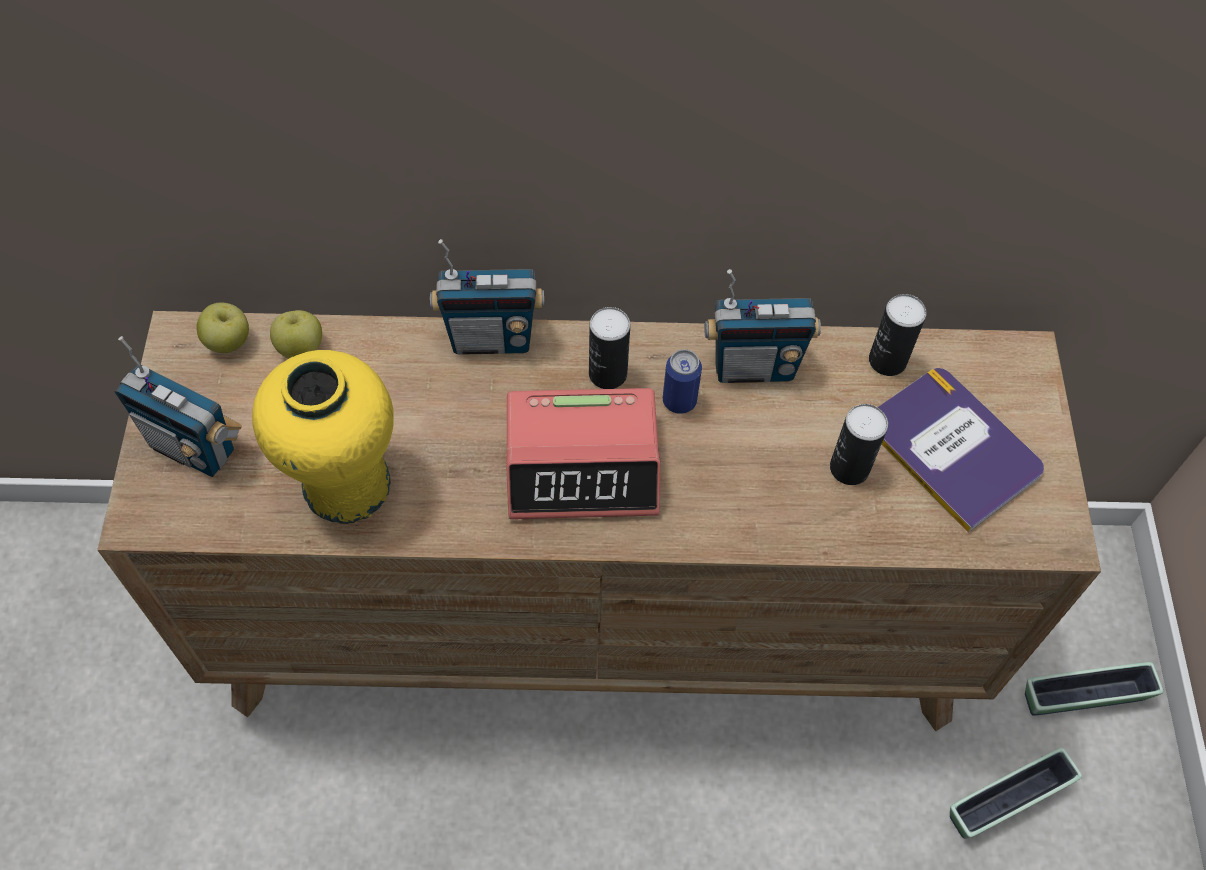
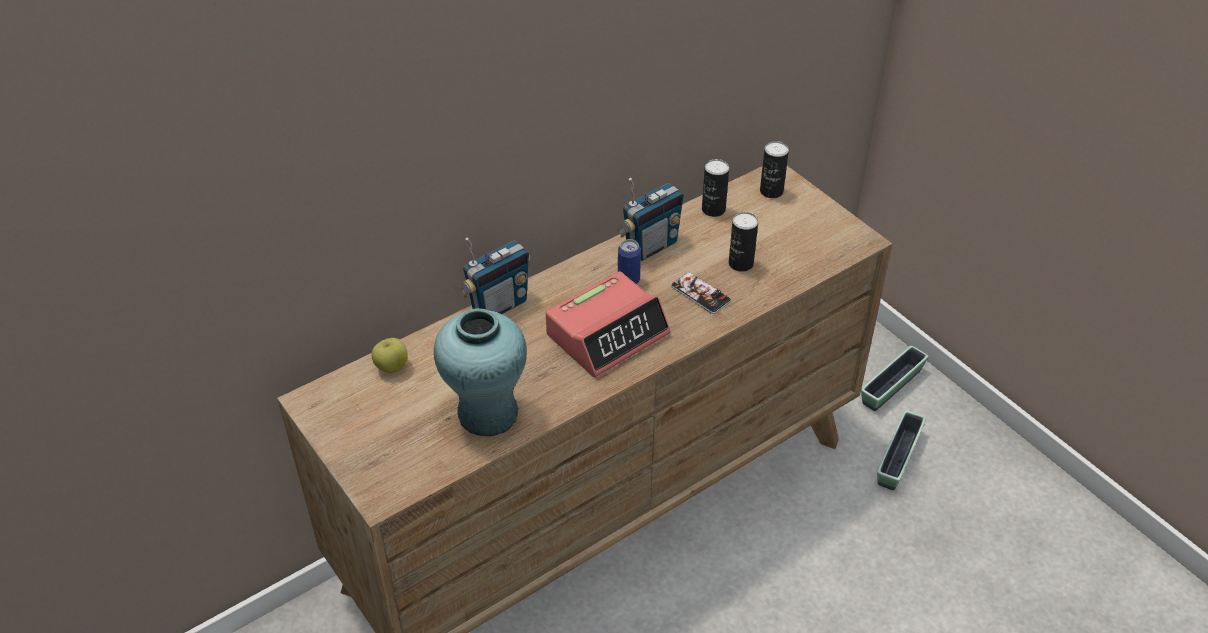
camera: 35 degrees left, 15 degrees down
radio [115,336,242,477] -> none
apple [196,303,249,353] -> none
yellow vase [252,350,394,524] -> turquoise vase [434,308,527,436]
can [589,307,630,389] -> can moved to [760,141,789,198]
book [878,368,1044,533] -> none
none -> phone [671,272,731,314]

